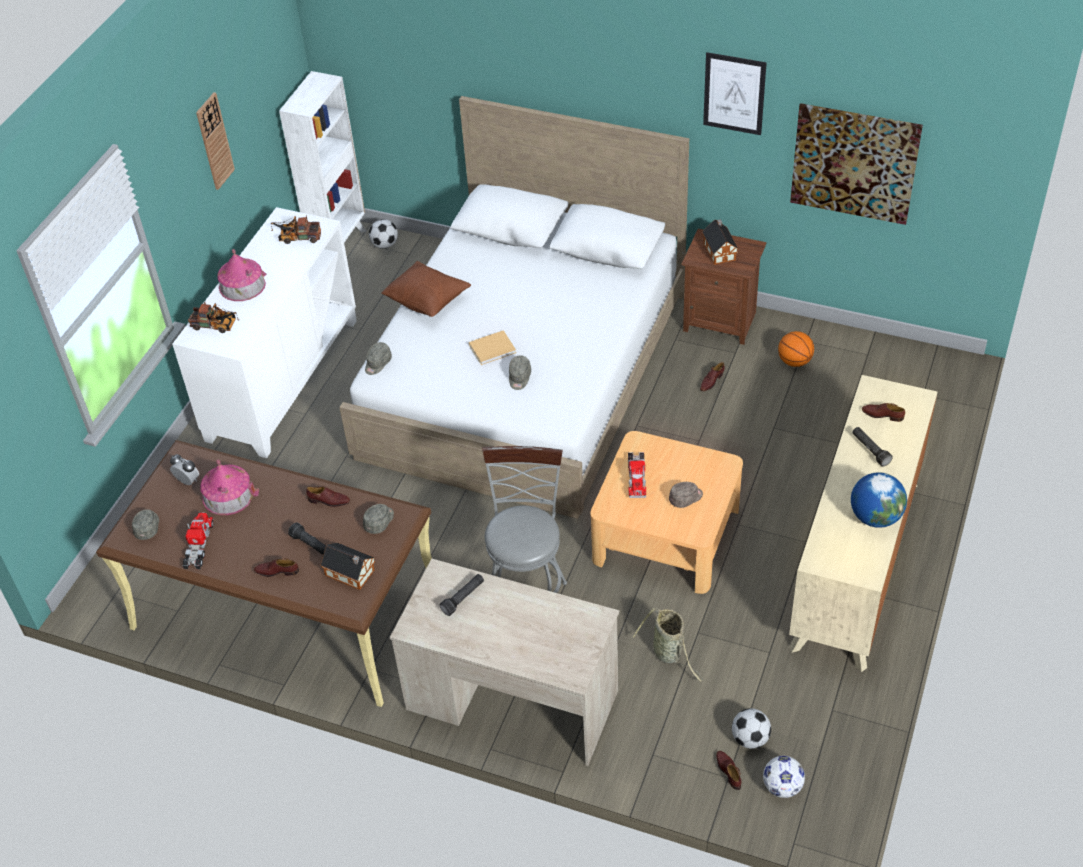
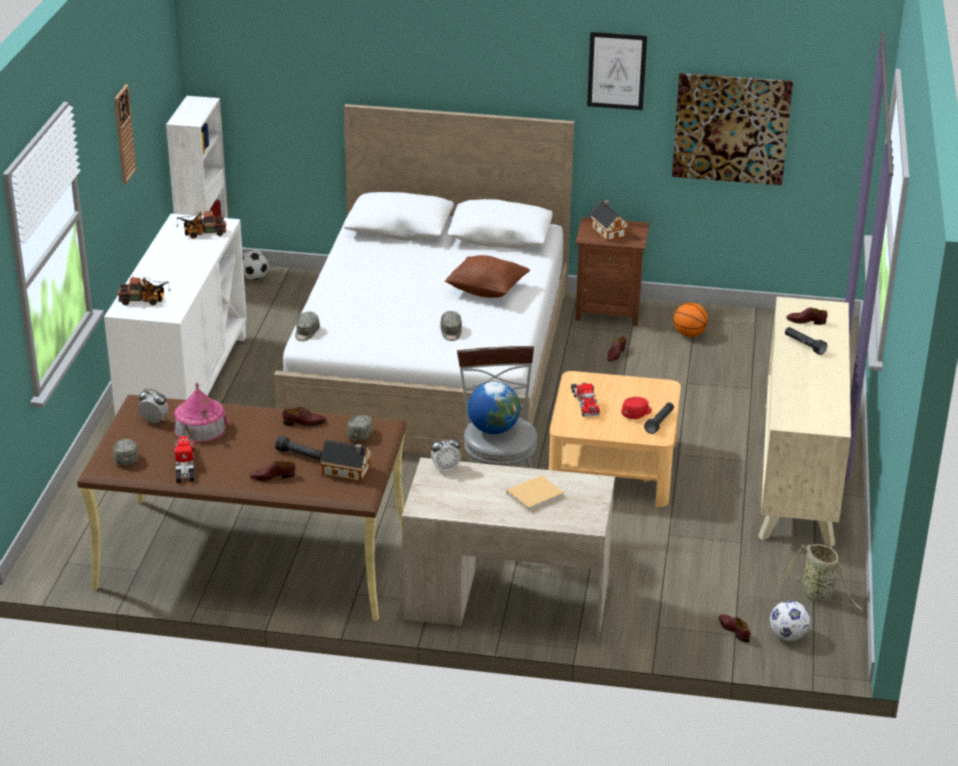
camera: 15 degrees left, 15 degrees down
toy house [217,249,267,301] -> none
brown pillow [382,261,471,317] -> brown pillow moved to [445,255,530,298]
black flashlight [439,574,484,616] -> black flashlight moved to [644,402,674,434]
beige book [469,330,516,365] -> beige book moved to [507,475,564,512]
basket [633,608,703,682] -> basket moved to [781,544,863,610]
grey cap [669,482,703,508] -> red cap [621,397,652,419]
football [732,708,771,749] -> none
globe [851,472,907,528] -> globe moved to [468,382,520,434]
none -> alarm clock [431,435,461,472]

